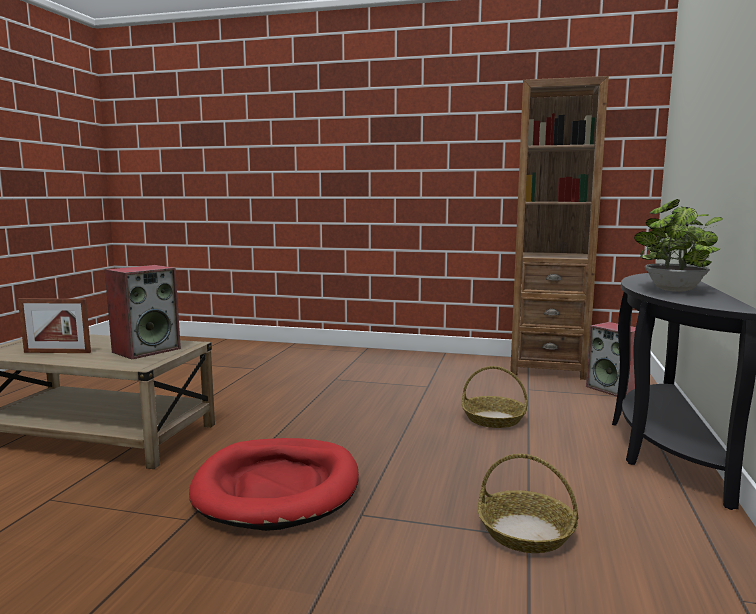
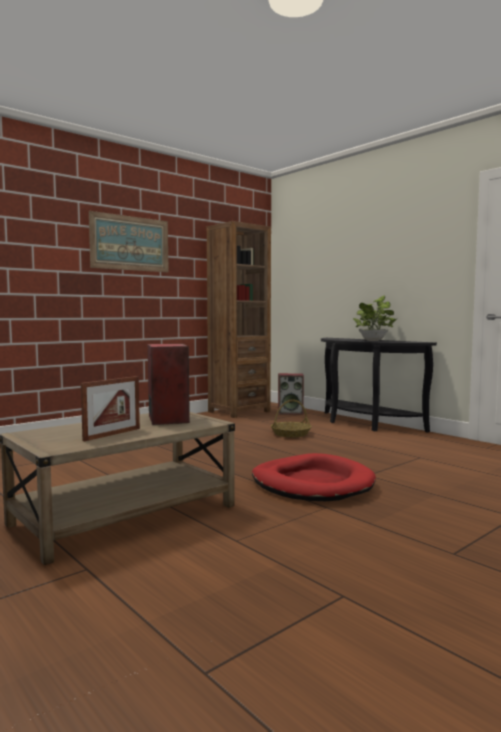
camera: 55 degrees left, 5 degrees down
basket [478,454,578,553] -> none
none -> picture [89,211,169,272]

